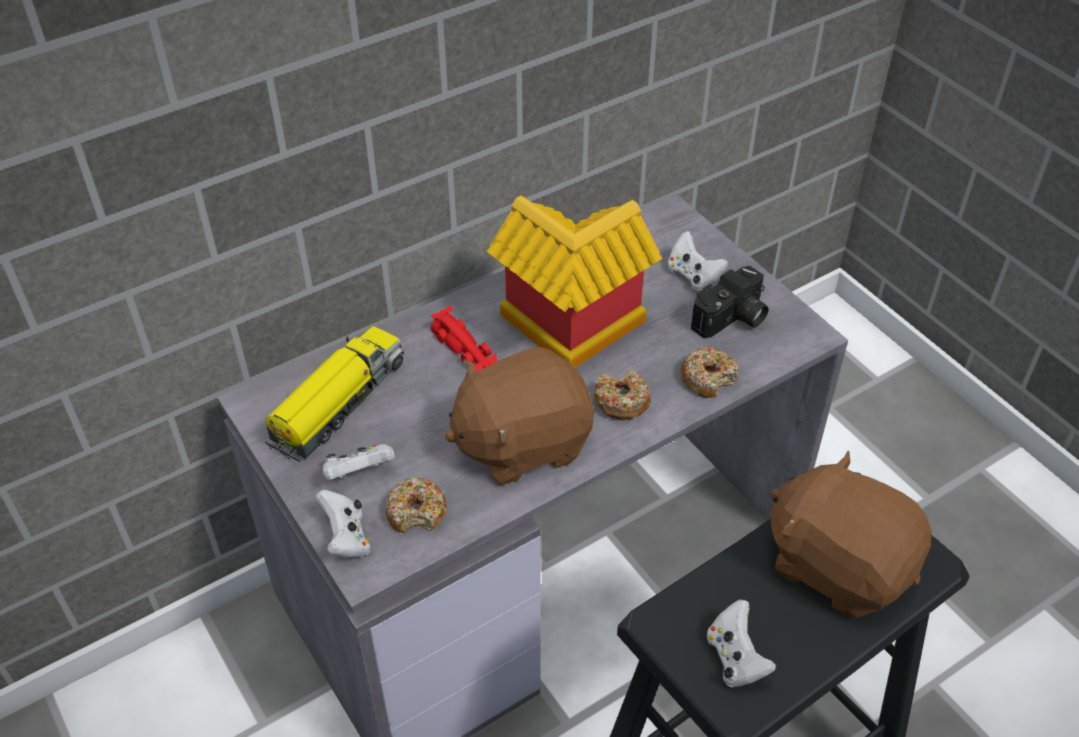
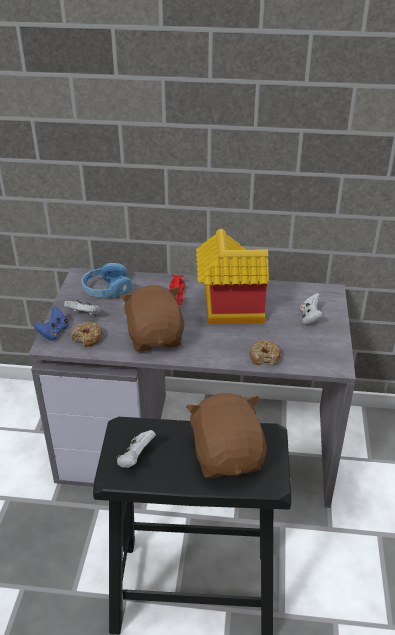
camera: 40 degrees right, 10 degrees down
toy truck [265,326,404,462] -> blue headphones [81,263,132,299]
white game controller [316,490,370,558] -> blue game controller [34,306,68,341]
brown plush toy [445,347,594,485] -> brown plush toy turned 60 degrees clockwise [120,285,184,352]
donut [594,371,651,420] -> none
camera [691,266,769,338] -> none

